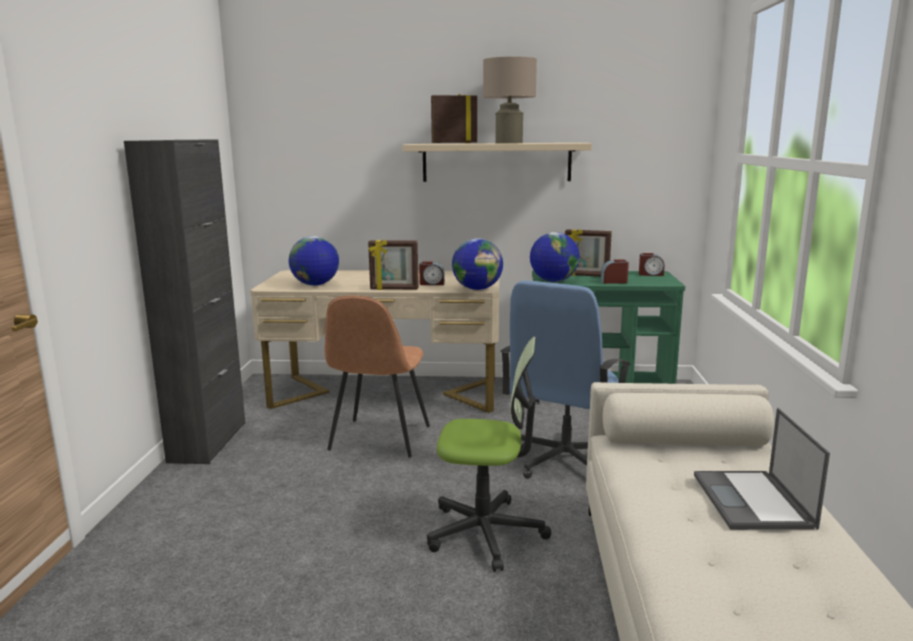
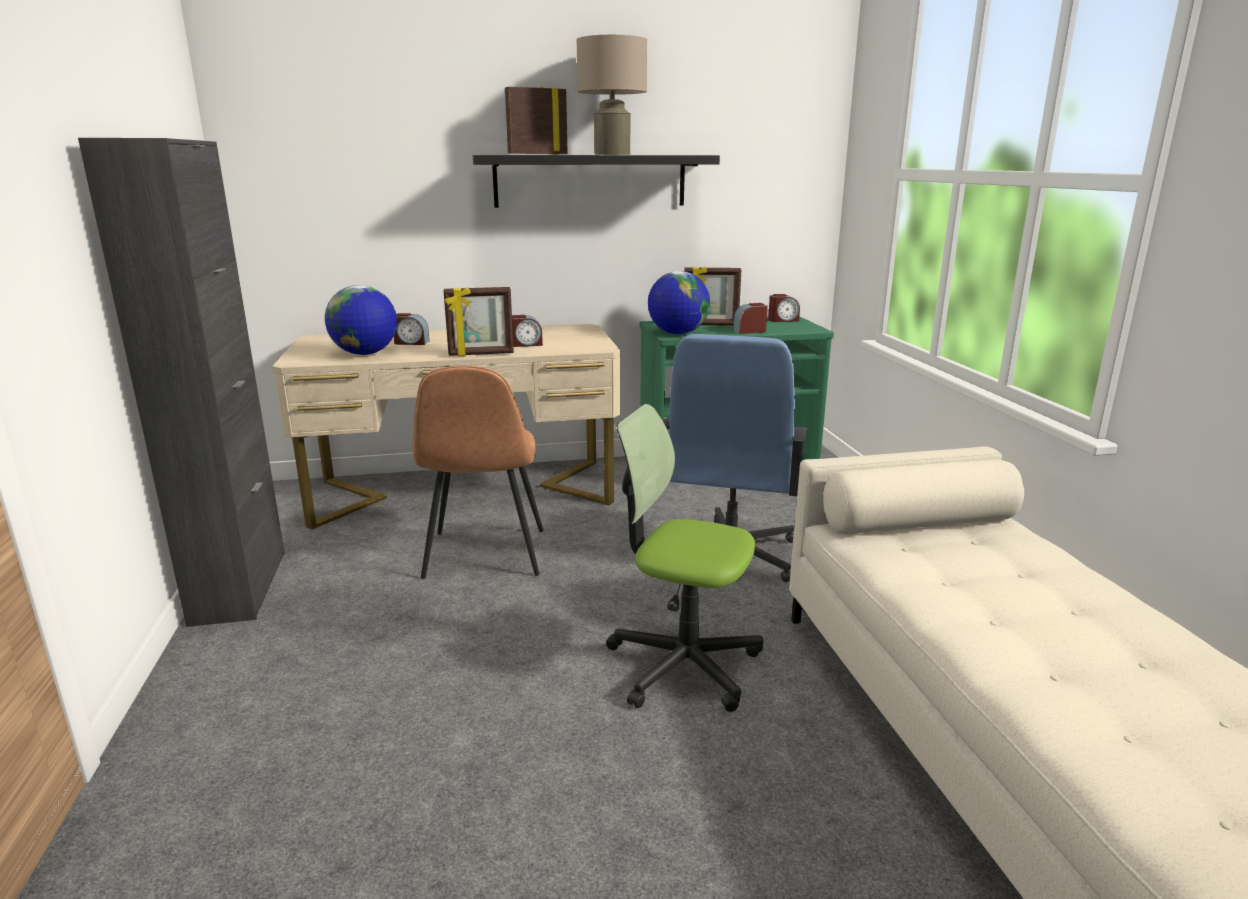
camera: 15 degrees left, 5 degrees up
beige shelf [402,143,592,182] -> black shelf [473,155,720,208]
office chair [427,337,551,572] -> office chair turned 150 degrees counterclockwise [606,404,763,712]
globe [452,238,503,290] -> none
laptop [694,408,830,530] -> none
none -> alarm clock [394,313,429,345]

